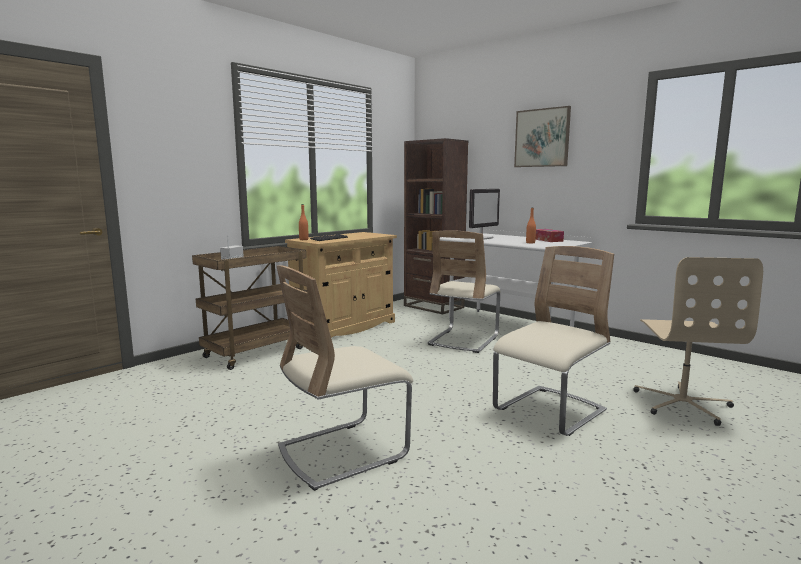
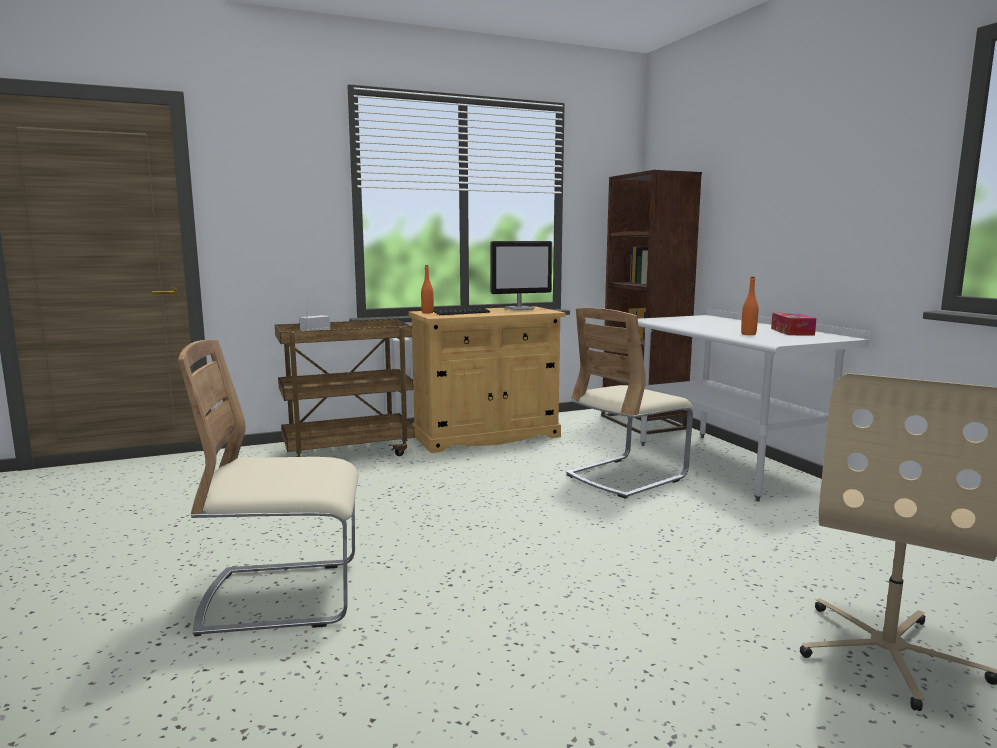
camera: 25 degrees right, 0 degrees up
monitor [469,189,500,240] -> monitor moved to [490,241,552,310]
beige chair [493,246,614,436] -> none
picture [514,106,571,167] -> none

